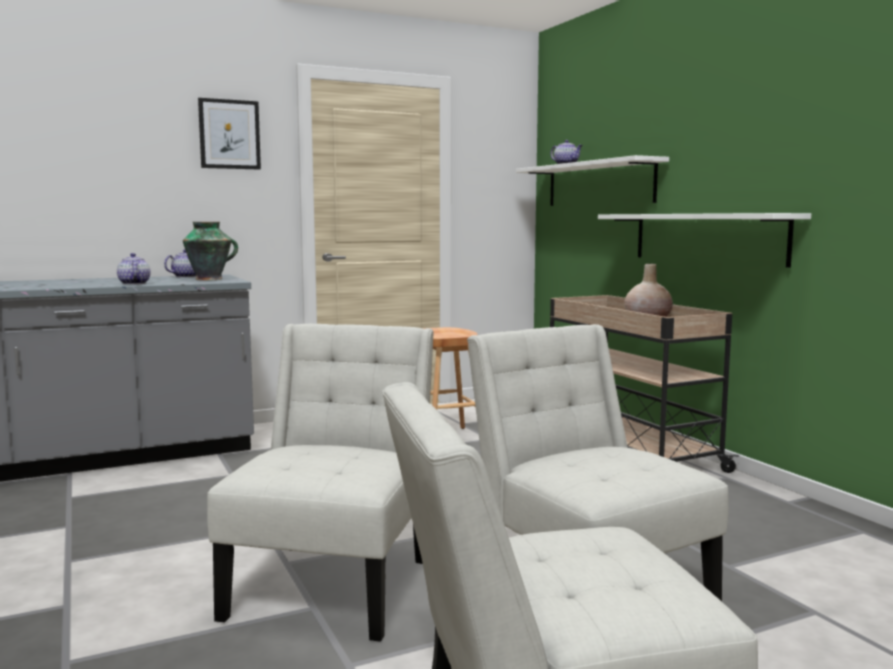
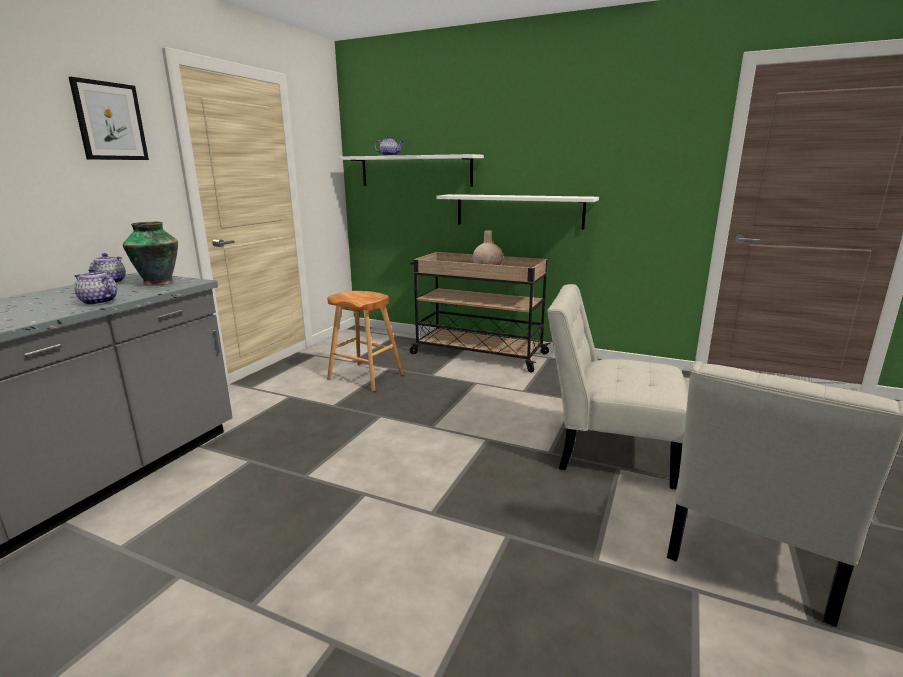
camera: 40 degrees left, 10 degrees up
white chair [207,324,434,642] -> none

